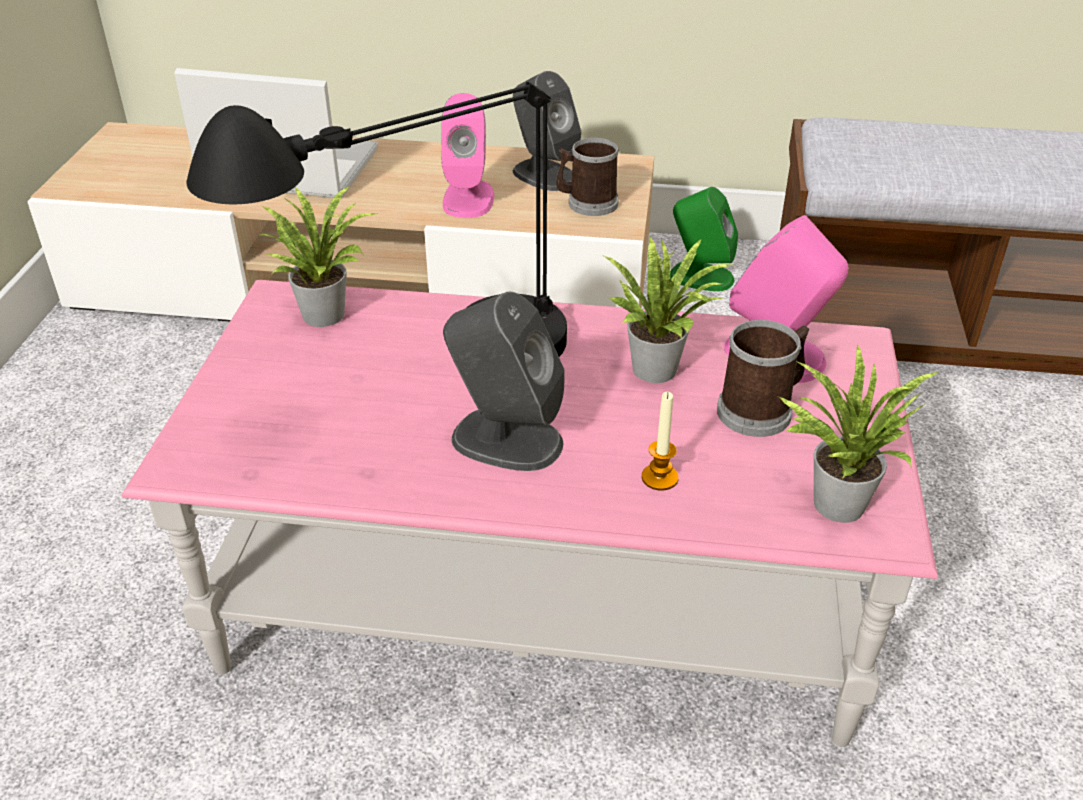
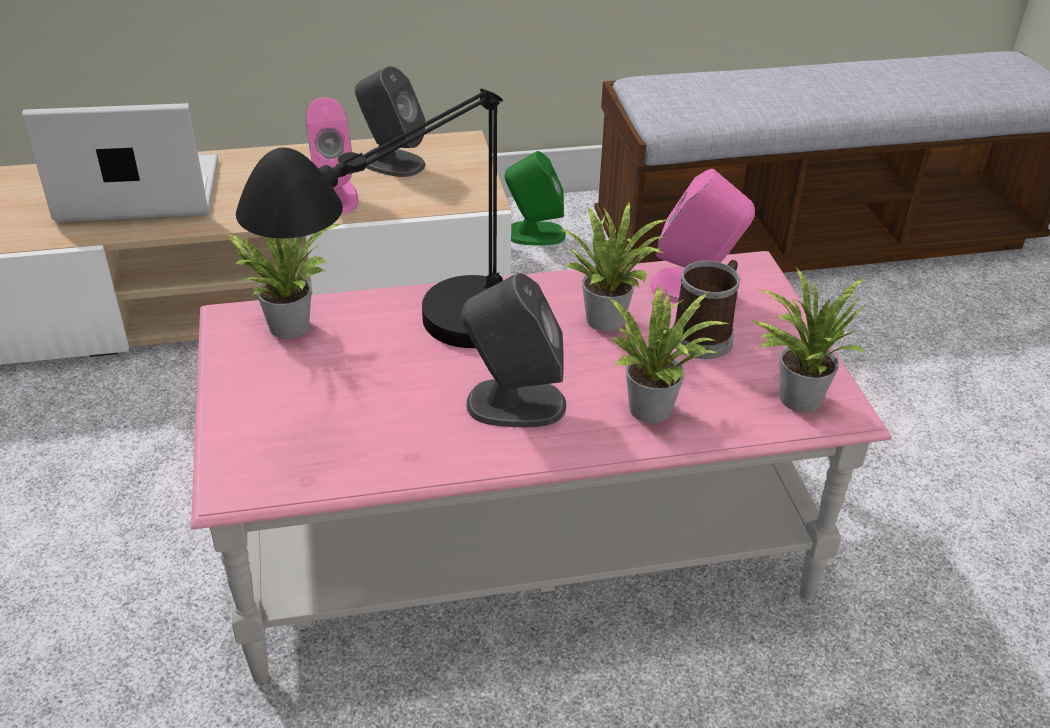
camera: 20 degrees left, 0 degrees up
mug [556,138,619,216] -> none
candle [642,392,679,491] -> potted plant [608,285,729,424]

